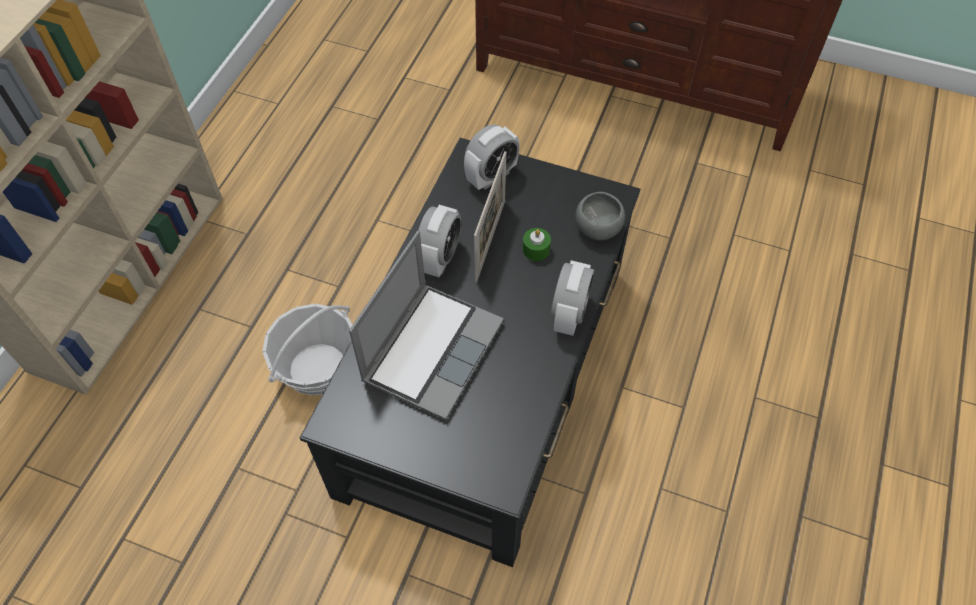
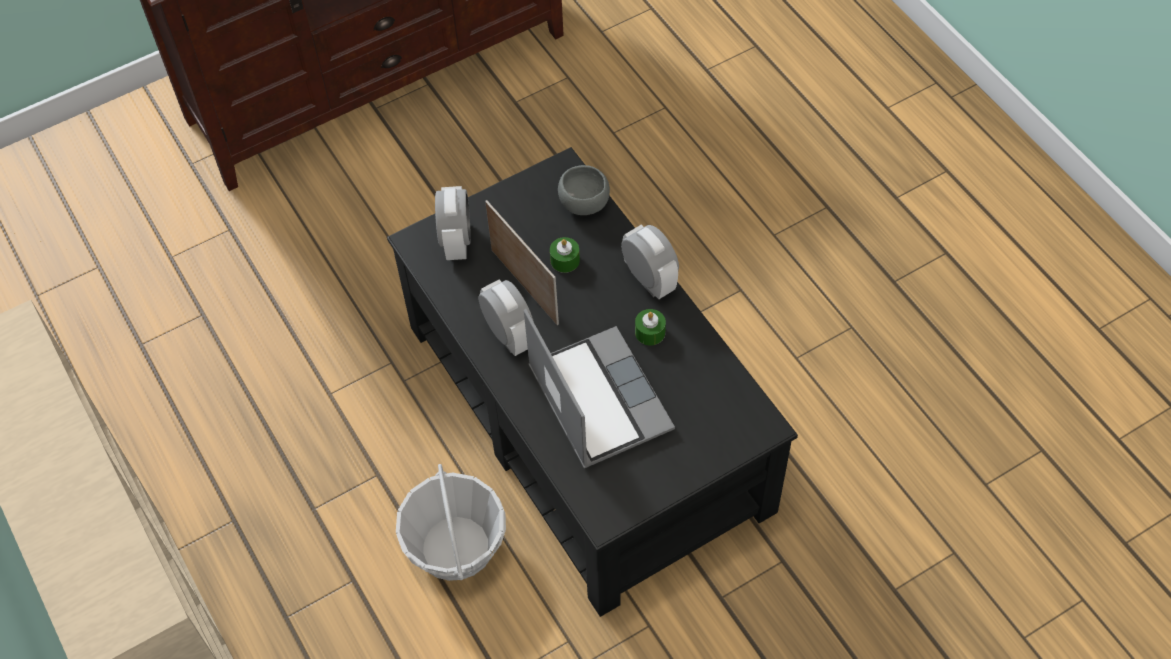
camera: 50 degrees left, 0 degrees up
none -> green candle [635,309,666,345]

